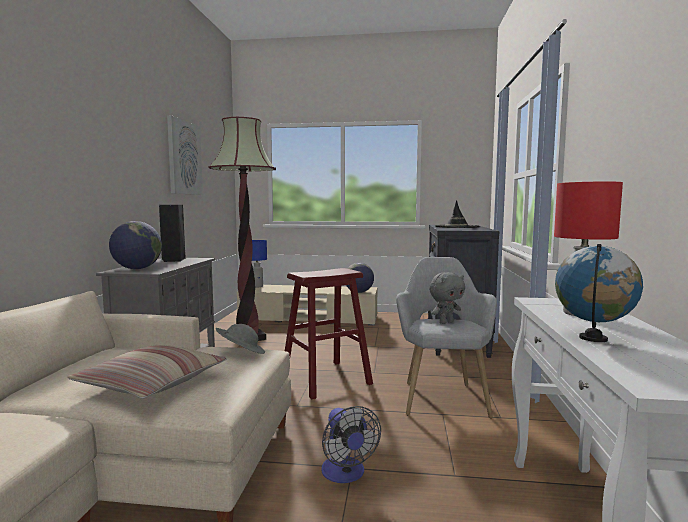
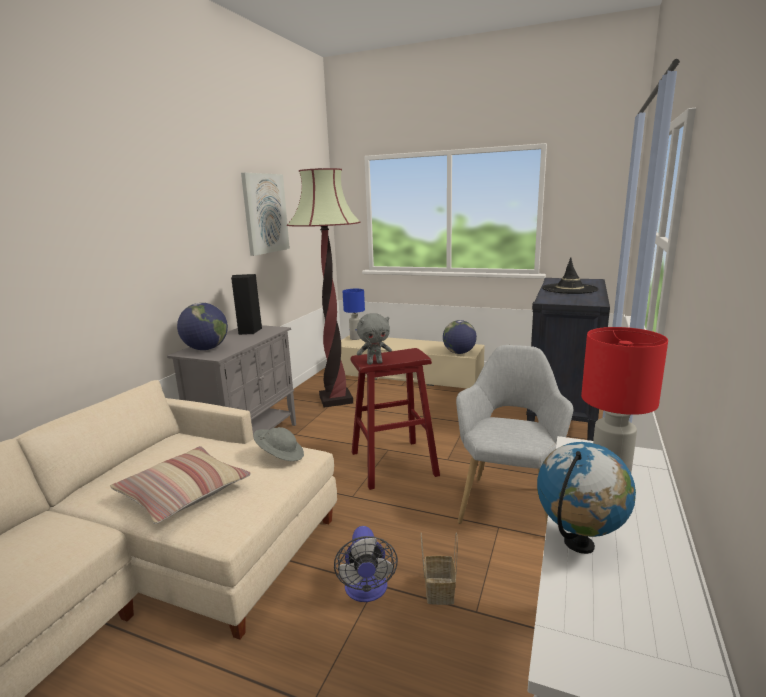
camera: 15 degrees right, 10 degrees up
grey plush toy [429,272,465,324] -> grey plush toy moved to [357,313,392,365]
none -> basket [421,532,458,605]

